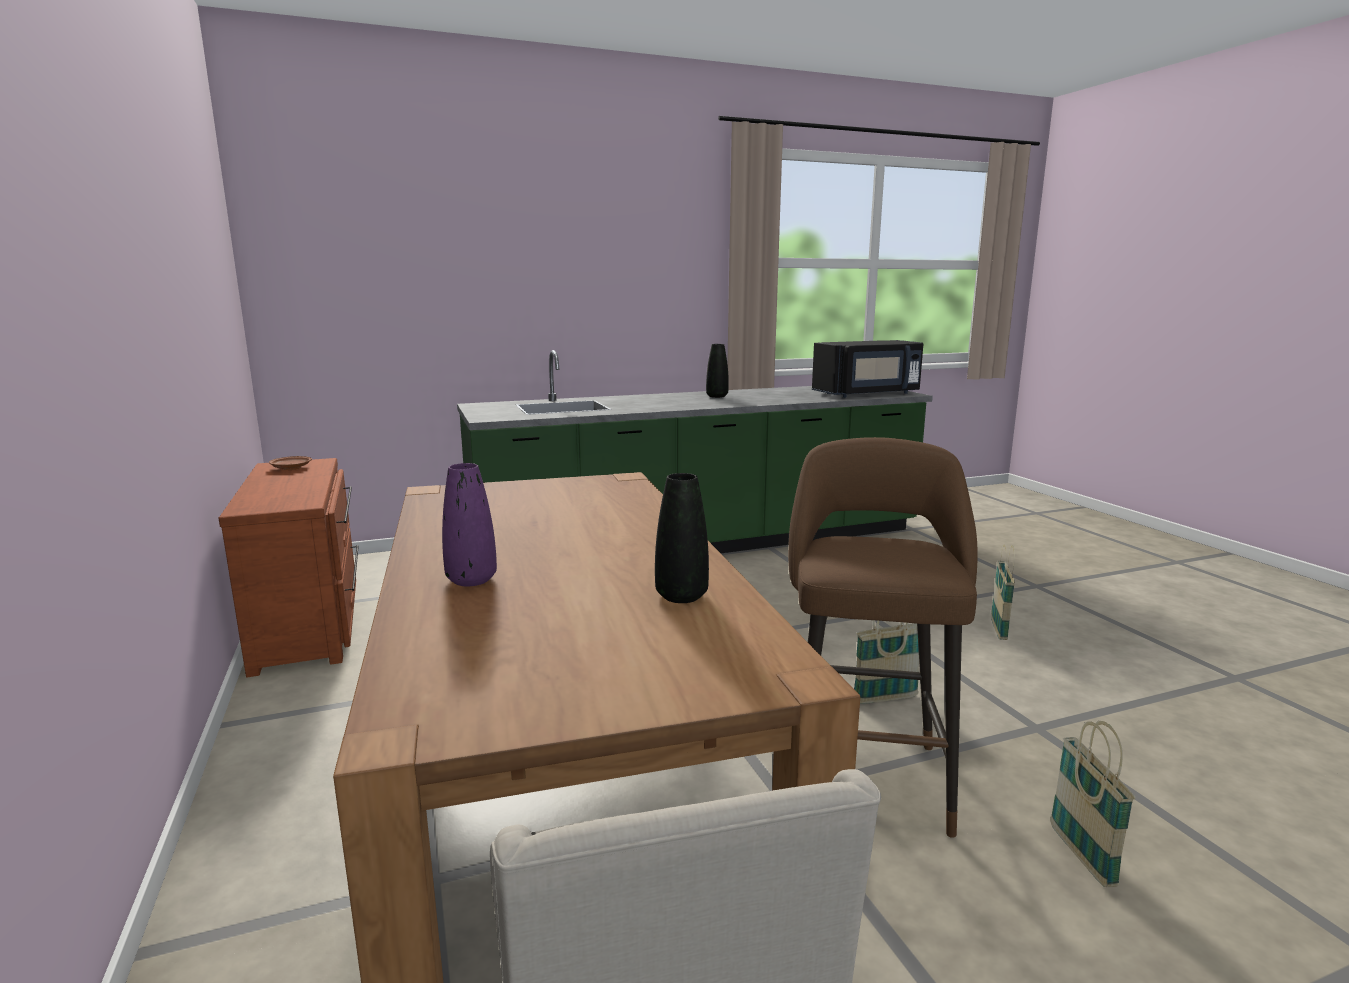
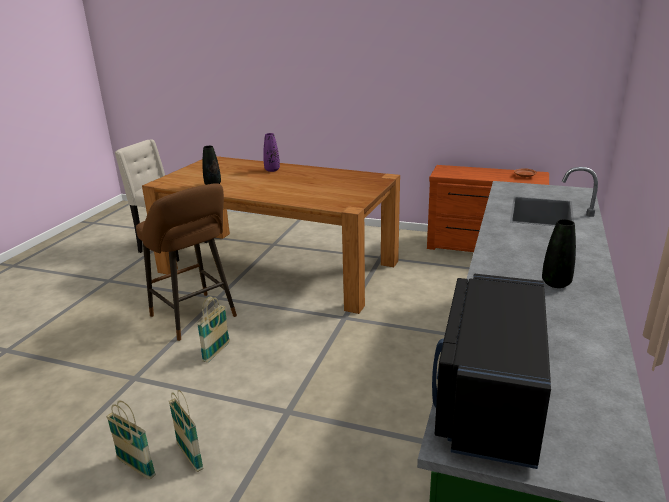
camera: 130 degrees right, 10 degrees up
basket [1050,721,1135,887] -> basket moved to [106,401,156,480]

